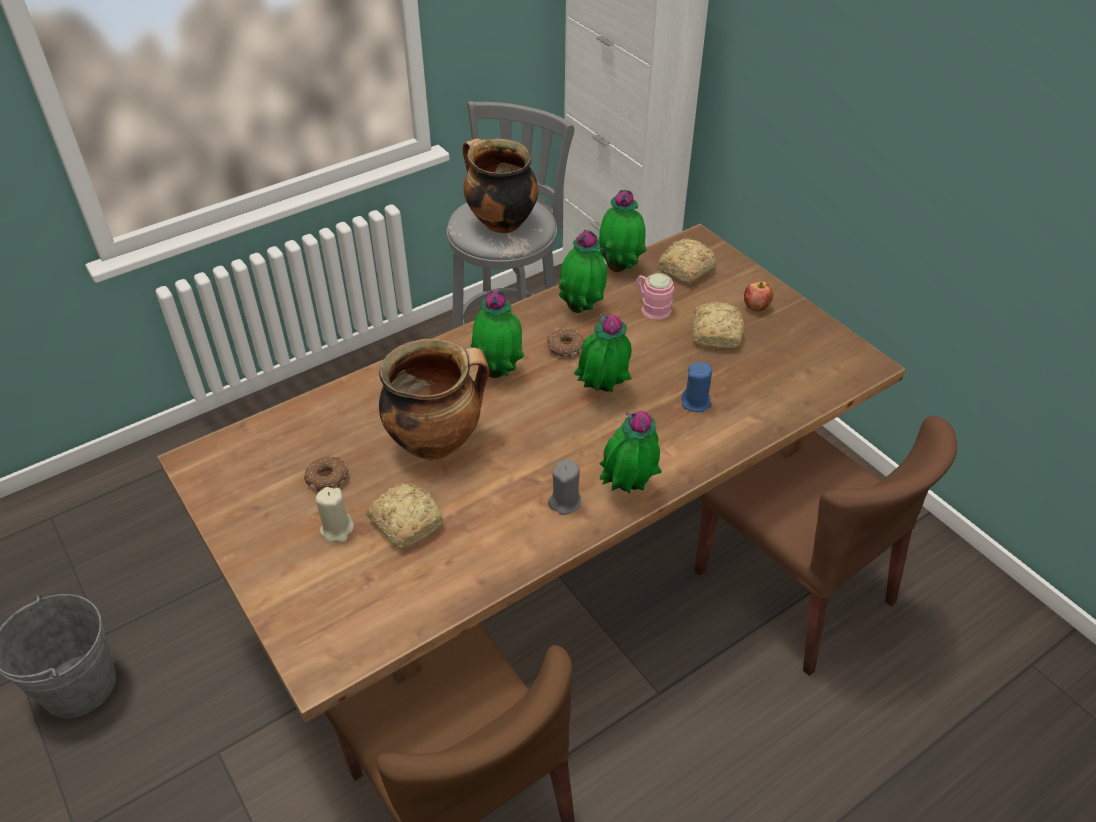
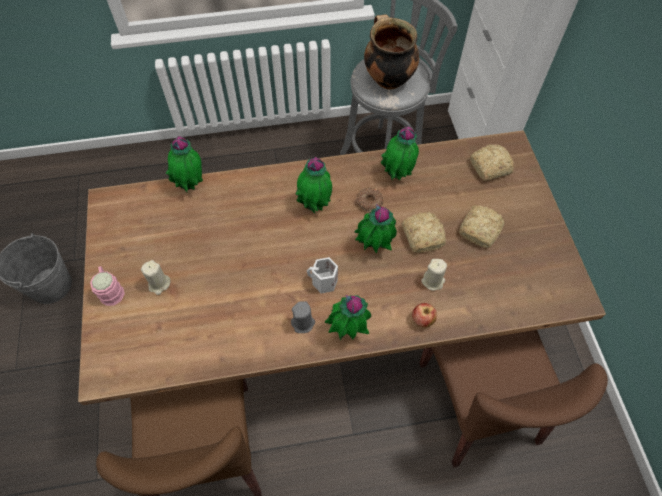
camera: 25 degrees right, 15 degrees up
donut [304,456,349,492] -> none
bread [366,483,443,549] -> bread moved to [401,212,446,253]
cooking pot [379,339,489,460] -> none
potted plant [598,190,647,272] -> potted plant moved to [166,136,203,193]
pink mug [636,273,674,319] -> pink mug moved to [90,266,125,306]
blue candle [681,362,712,412] -> beige candle [421,259,447,291]
apple [744,281,773,311] -> apple moved to [412,303,437,327]
none -> white mug [307,257,338,293]

